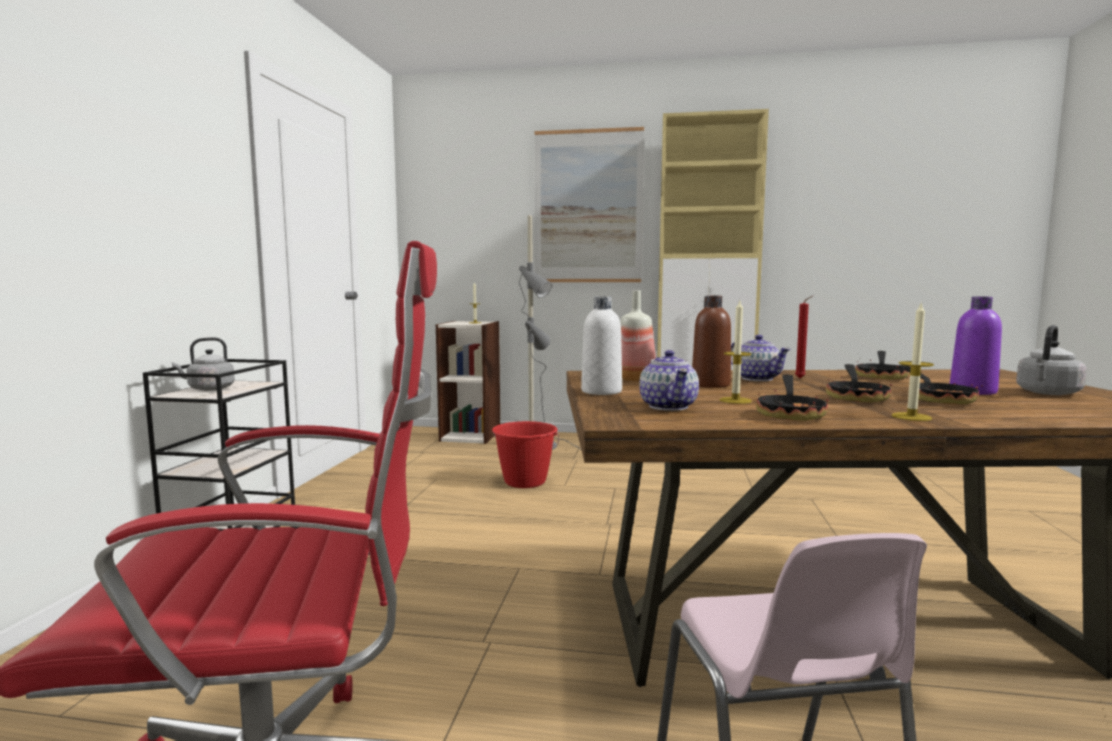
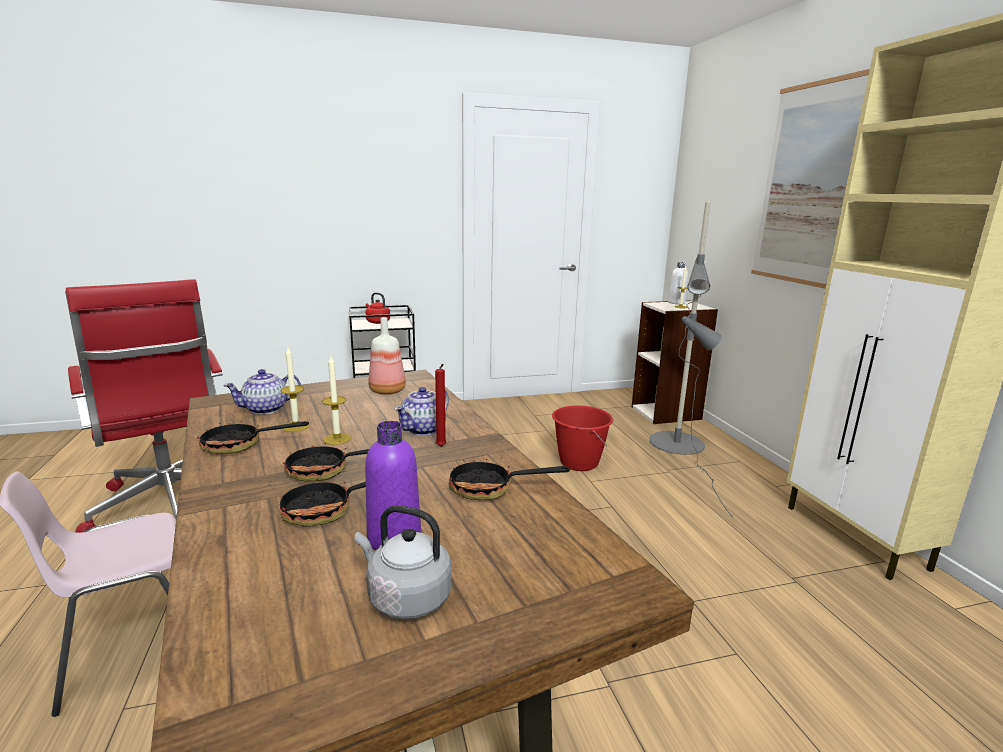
camera: 65 degrees right, 10 degrees up
grey kettle [172,337,235,391] -> red kettle [366,293,390,324]
white bottle [581,296,622,395] -> white bottle moved to [668,262,688,304]
brown bottle [692,296,731,388] -> none
candle [892,304,934,421] -> candle moved to [322,356,351,445]

